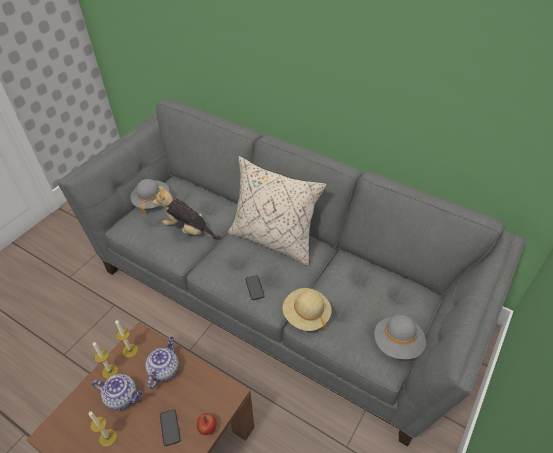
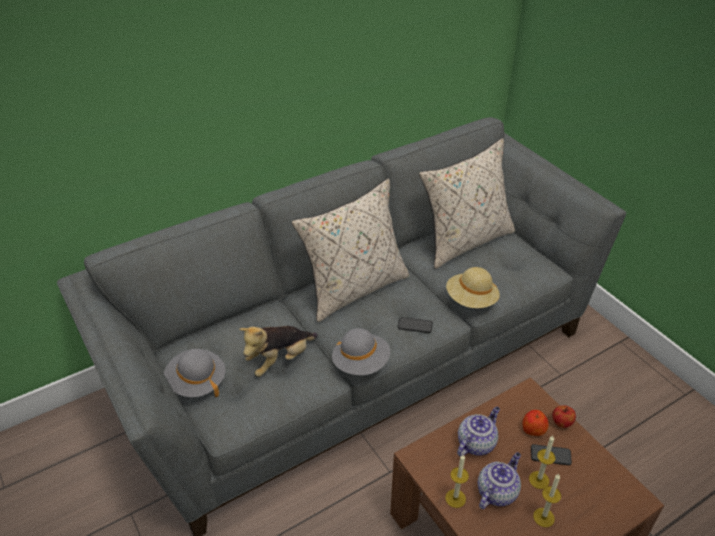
camera: 65 degrees left, 5 degrees down
candle [115,320,138,358] -> candle moved to [529,436,555,489]
teapot [145,336,179,389] -> teapot turned 90 degrees clockwise [457,407,500,457]
grey hat [375,315,426,359] -> grey hat moved to [332,328,390,375]
none -> beige pillow [419,138,515,269]
none -> apple [523,410,549,436]

